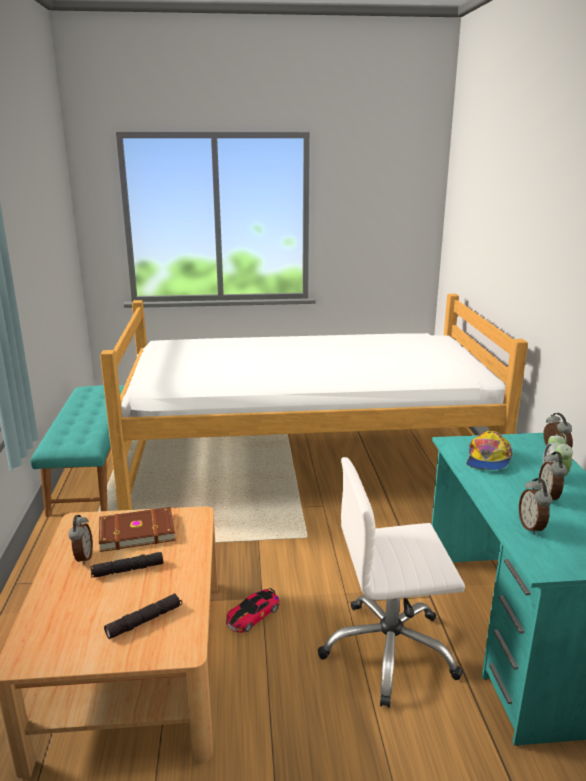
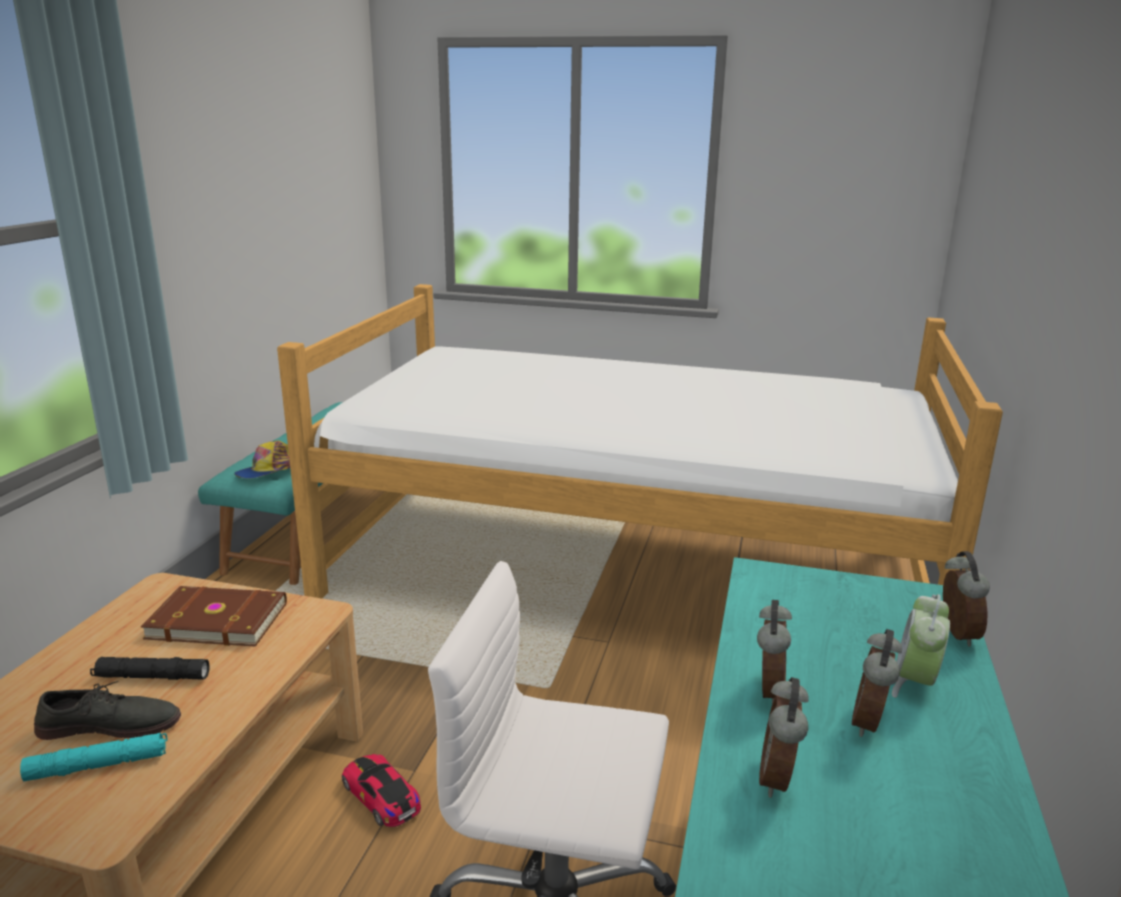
camera: 20 degrees right, 0 degrees up
alarm clock [68,515,93,565] -> alarm clock moved to [757,600,792,704]
black flashlight [104,594,182,639] -> turquoise flashlight [20,733,168,782]
toy car [226,588,280,633] -> toy car turned 75 degrees clockwise [342,754,421,827]
cap [466,431,513,470] -> cap moved to [234,441,290,479]
none -> grey shoe [34,681,181,740]

